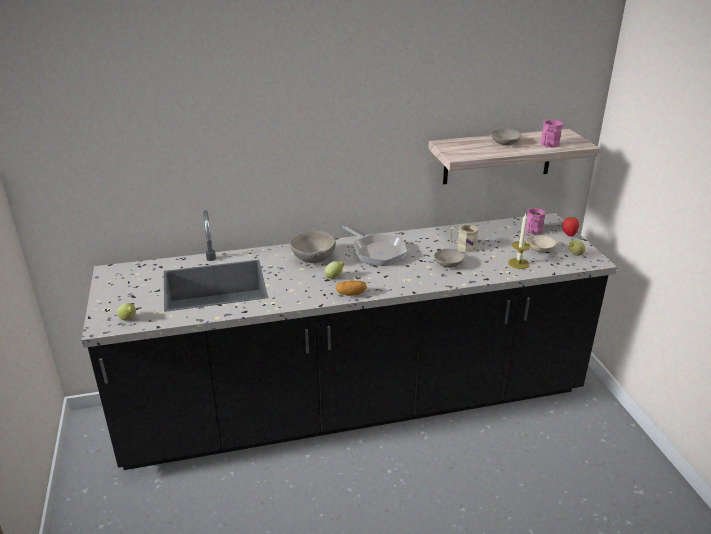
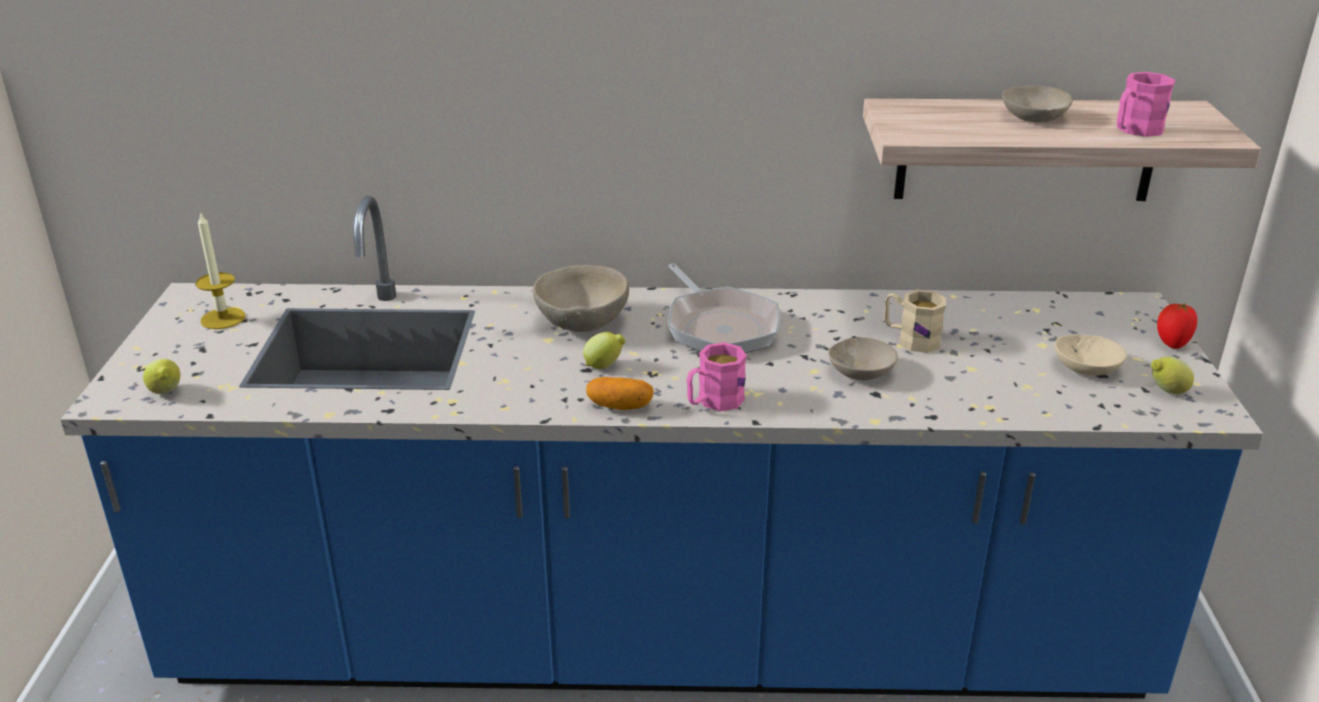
camera: 15 degrees right, 0 degrees up
black counter [81,210,617,470] -> blue counter [60,196,1263,699]
candle [508,214,530,269] -> candle moved to [196,211,245,329]
pink mug [526,208,545,235] -> pink mug moved to [687,342,747,411]

